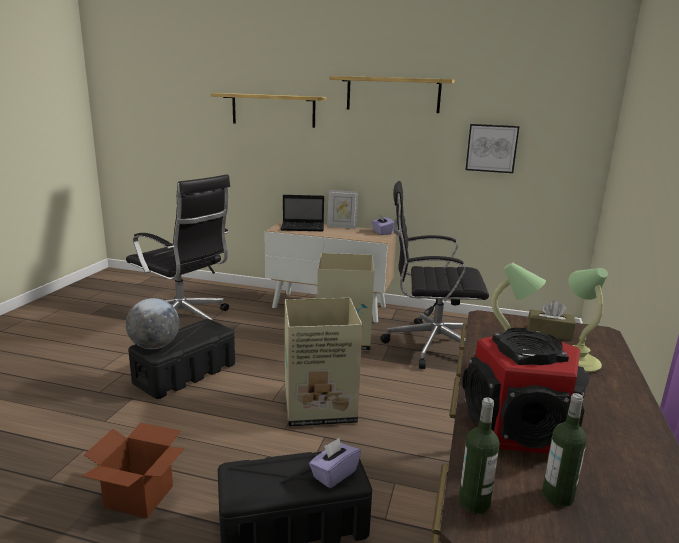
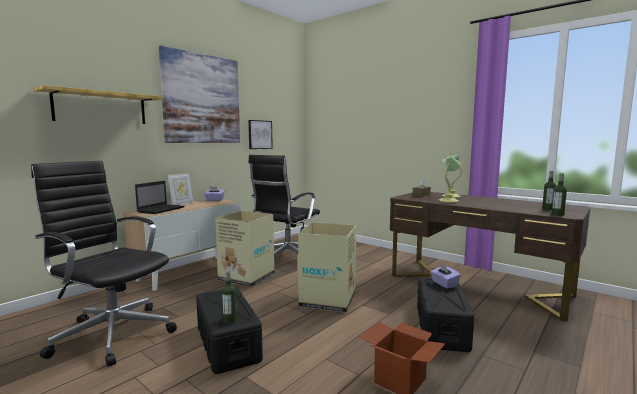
camera: 65 degrees left, 10 degrees down
black office chair [126,174,230,321] -> black office chair turned 120 degrees counterclockwise [31,161,177,367]
globe [126,298,180,349] -> bottle [222,270,237,323]
shelf [329,76,454,113] -> picture [159,45,240,143]
speaker [462,328,590,454] -> none

